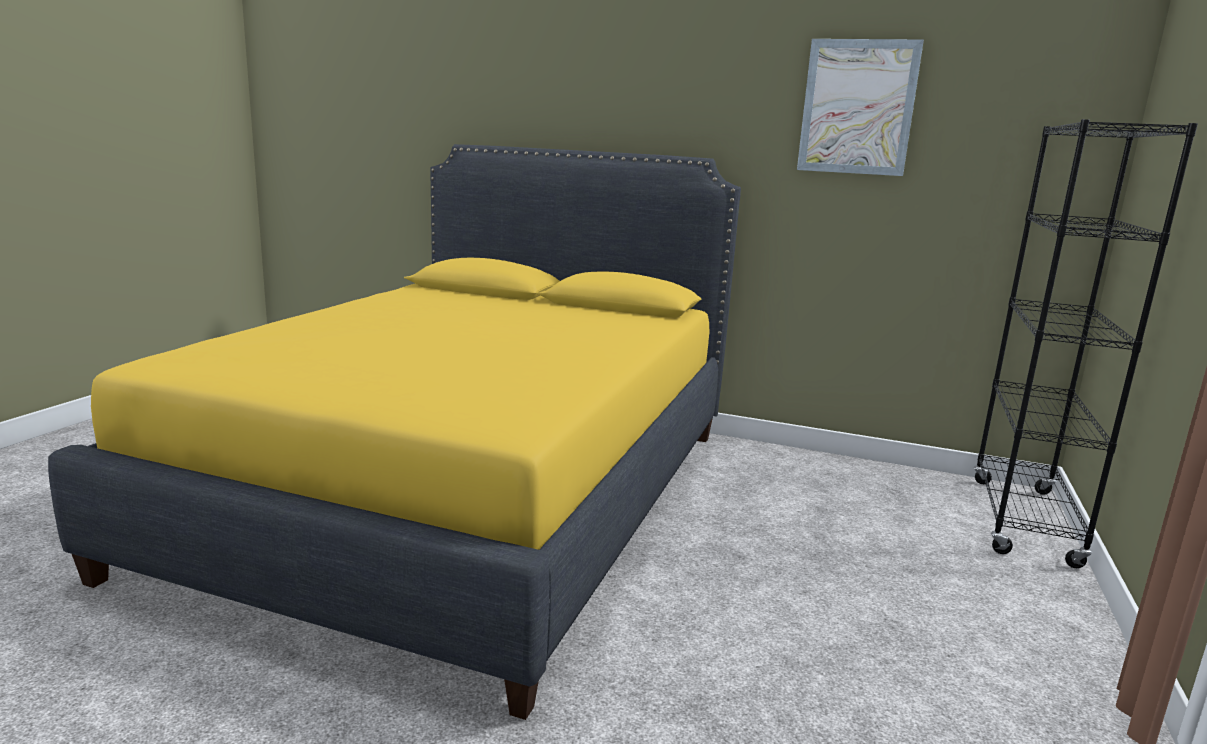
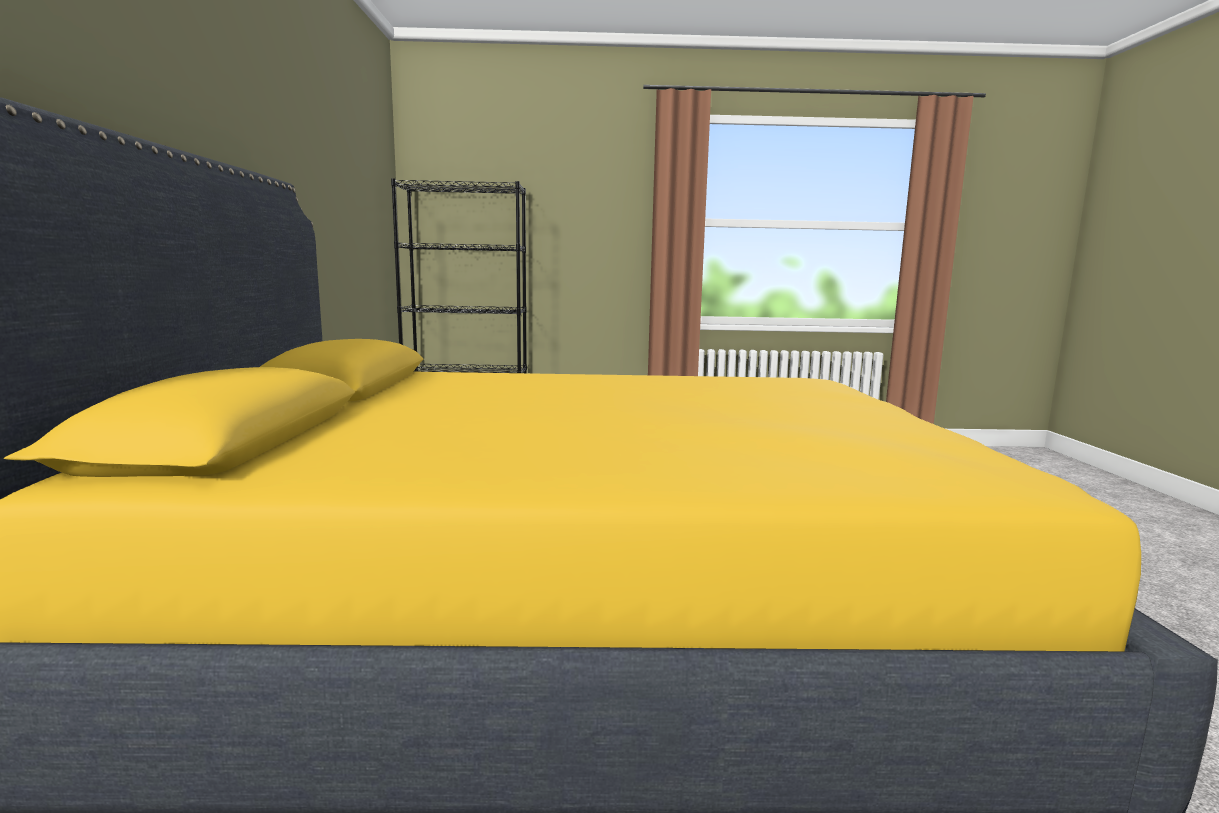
camera: 110 degrees left, 5 degrees down
picture [797,39,924,176] -> none

